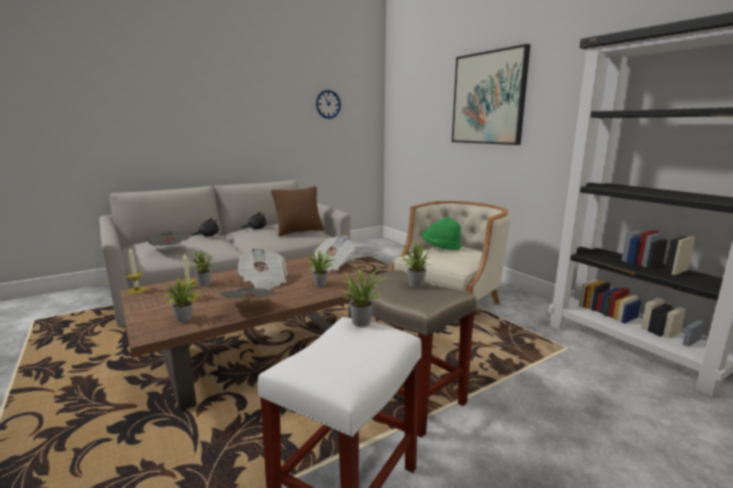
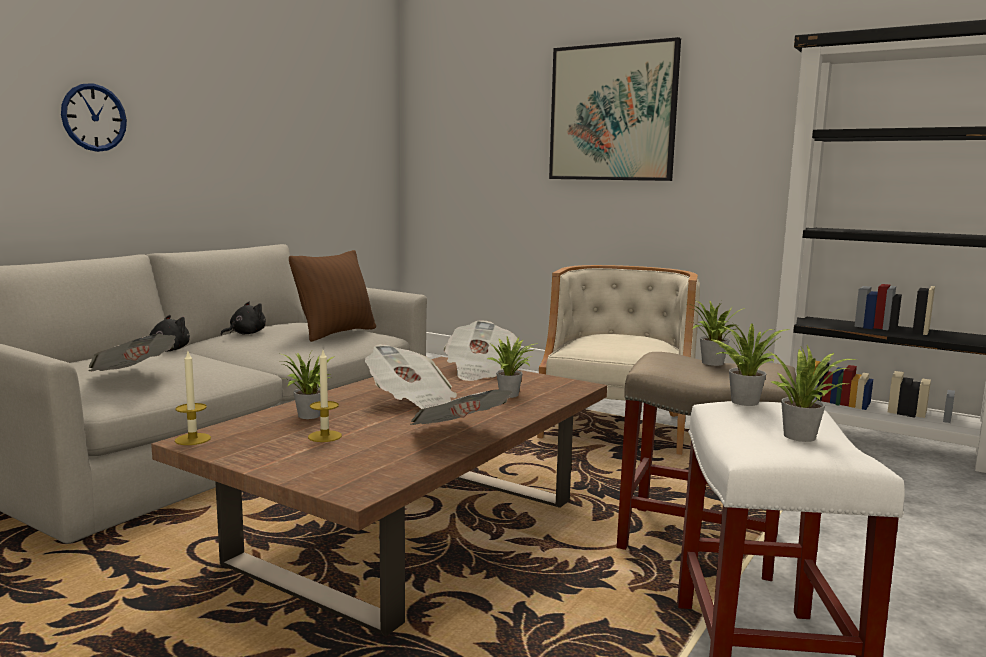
camera: 25 degrees left, 5 degrees down
potted plant [164,278,201,322] -> potted plant moved to [769,346,856,442]
wall clock [316,90,341,119] -> wall clock moved to [61,83,127,152]
green hat [422,217,461,250] -> none

